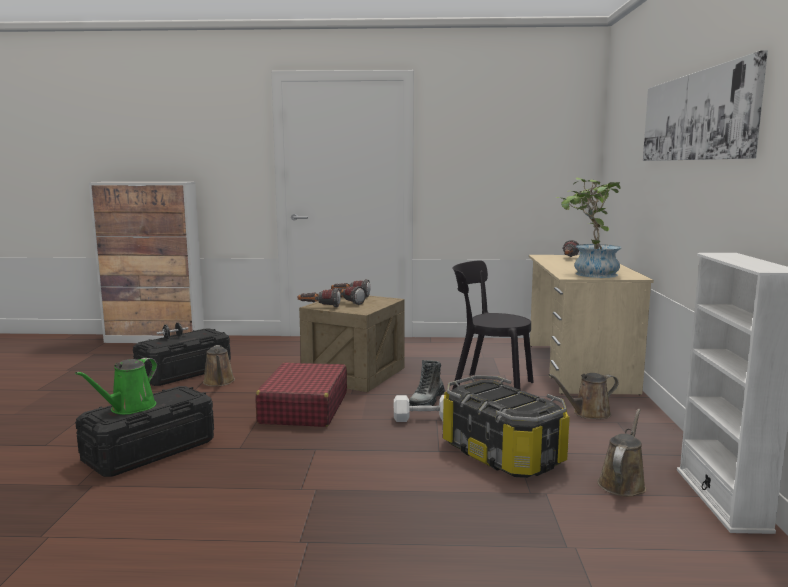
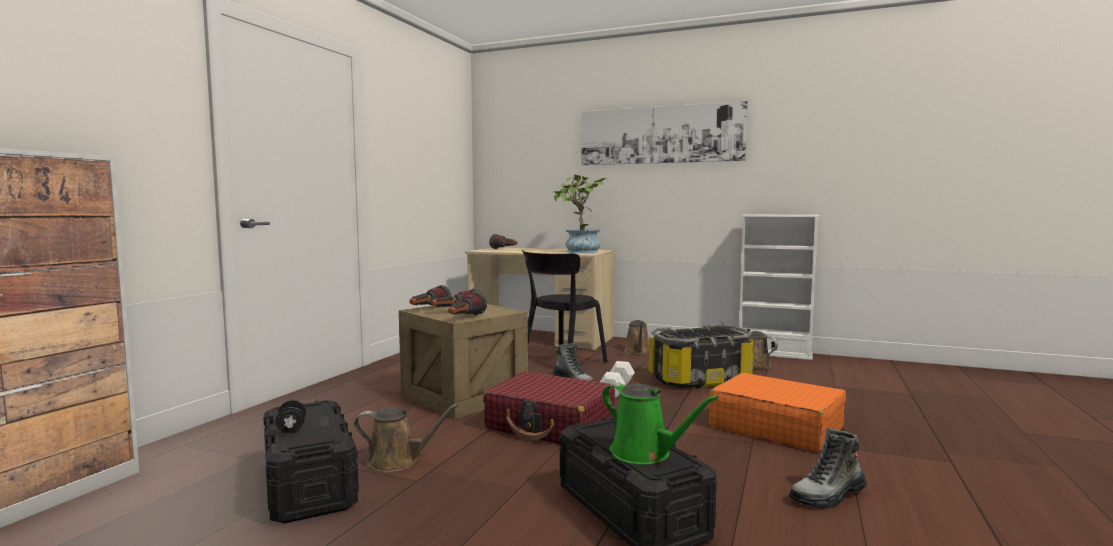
camera: 70 degrees left, 5 degrees down
none -> orange suitcase [709,373,846,452]
none -> boot [789,428,867,509]

